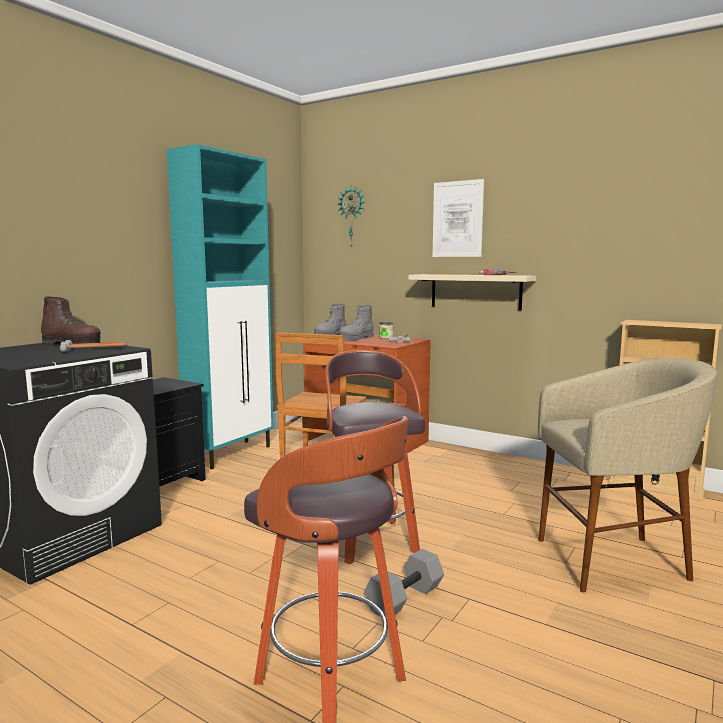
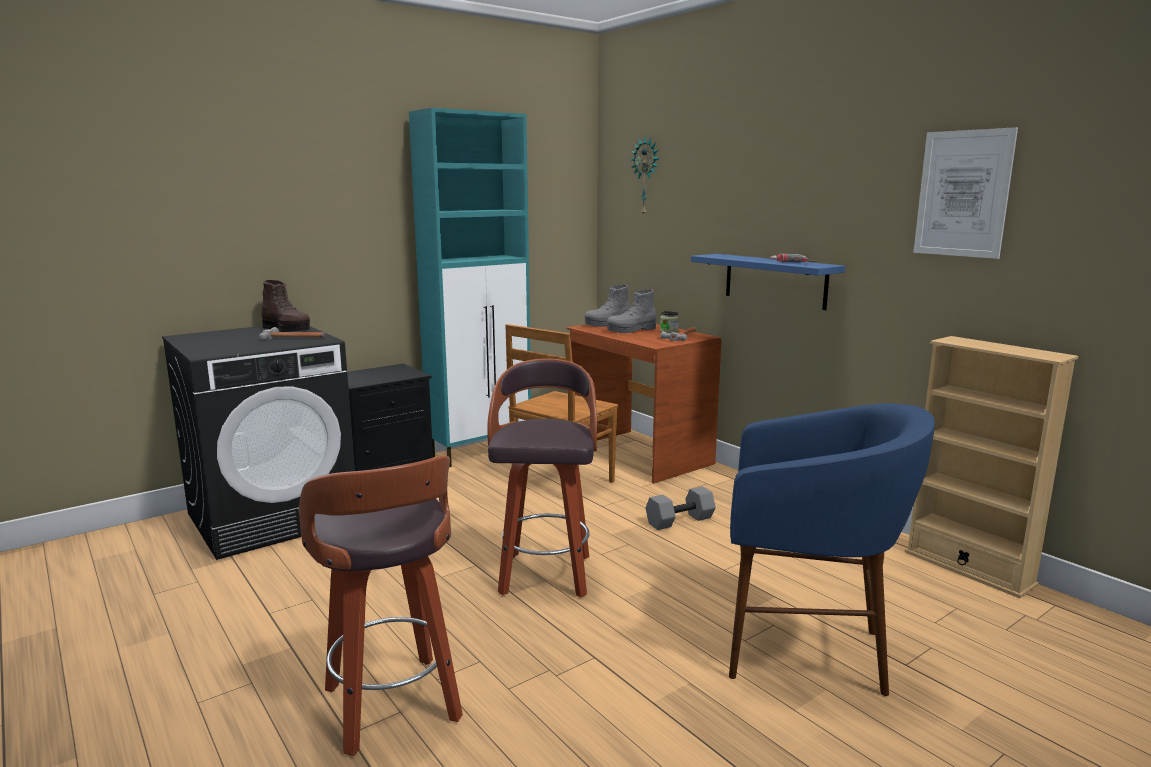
camera: 20 degrees right, 5 degrees up
grey dumbbell [365,549,444,617] -> grey dumbbell moved to [646,486,716,530]
beige shelf [408,274,536,310] -> blue shelf [691,254,845,310]
picture [432,179,484,257] -> picture moved to [913,127,1018,259]
beige stool [538,358,717,592] -> blue stool [729,404,935,696]

